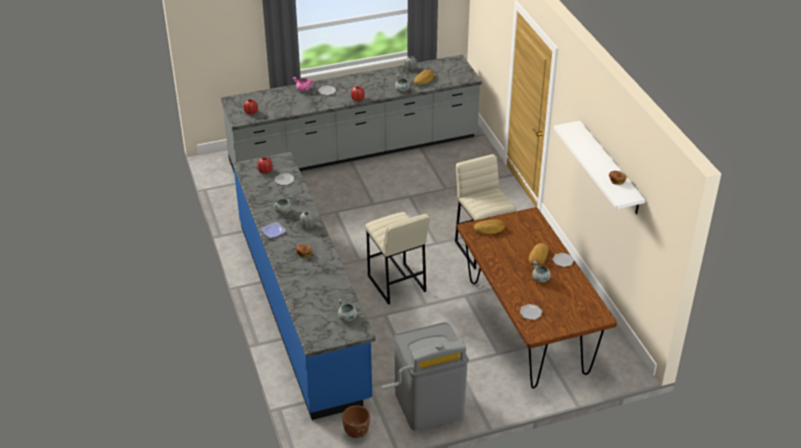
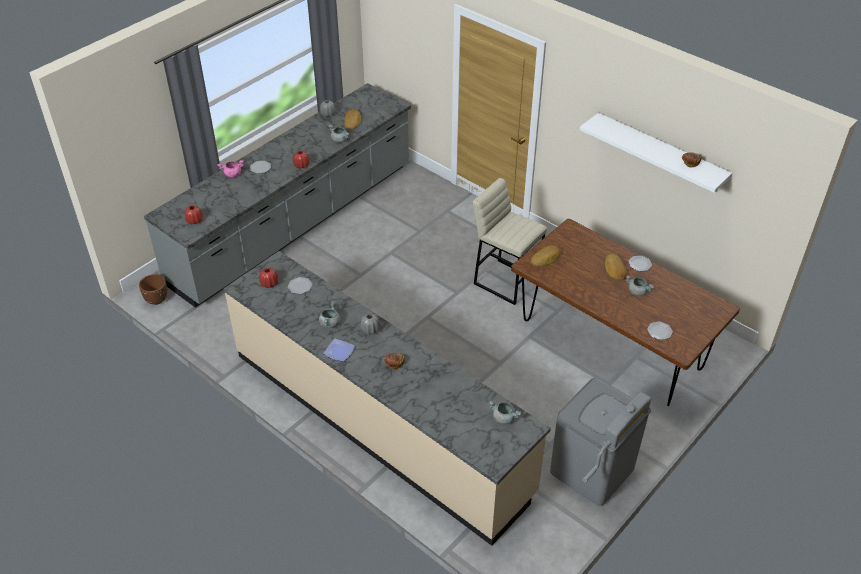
camera: 30 degrees left, 5 degrees up
blue counter [233,152,376,420] -> beige counter [224,251,551,546]
brown planter [342,405,370,438] -> brown planter moved to [139,274,167,305]
beige stool [365,212,430,305] -> none

